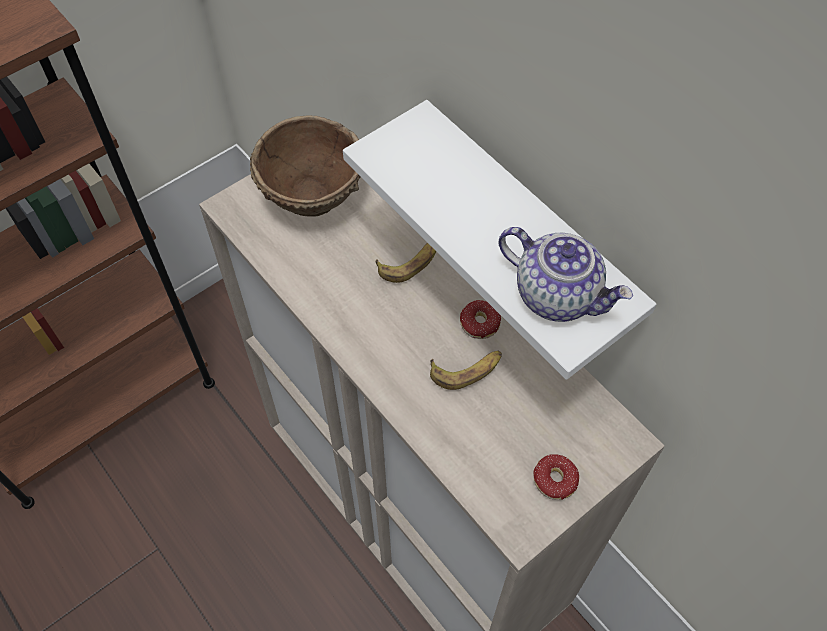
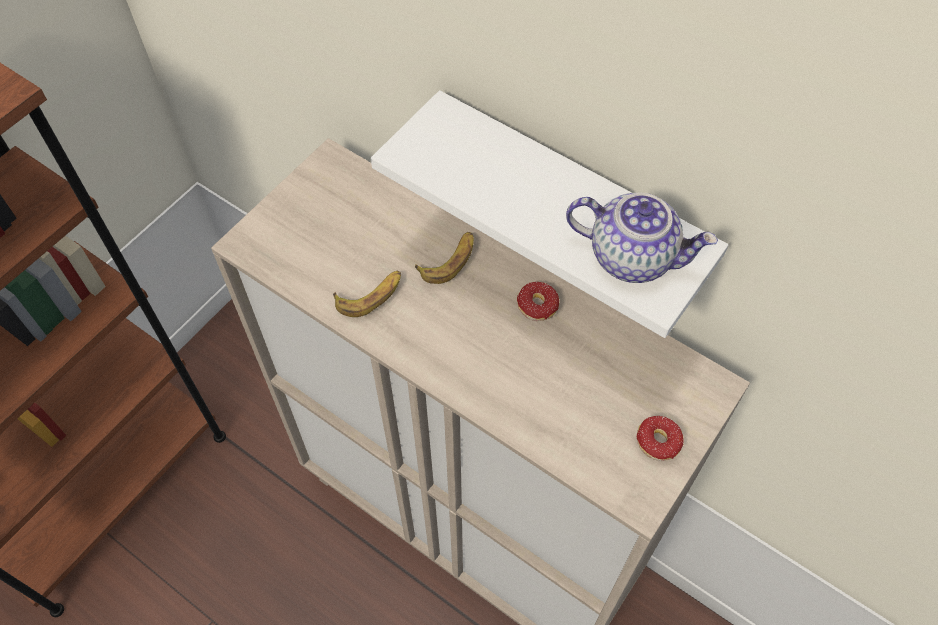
camera: 15 degrees left, 0 degrees up
brown bowl [250,115,361,217] -> none
banana [430,351,502,390] -> banana moved to [333,271,401,317]

